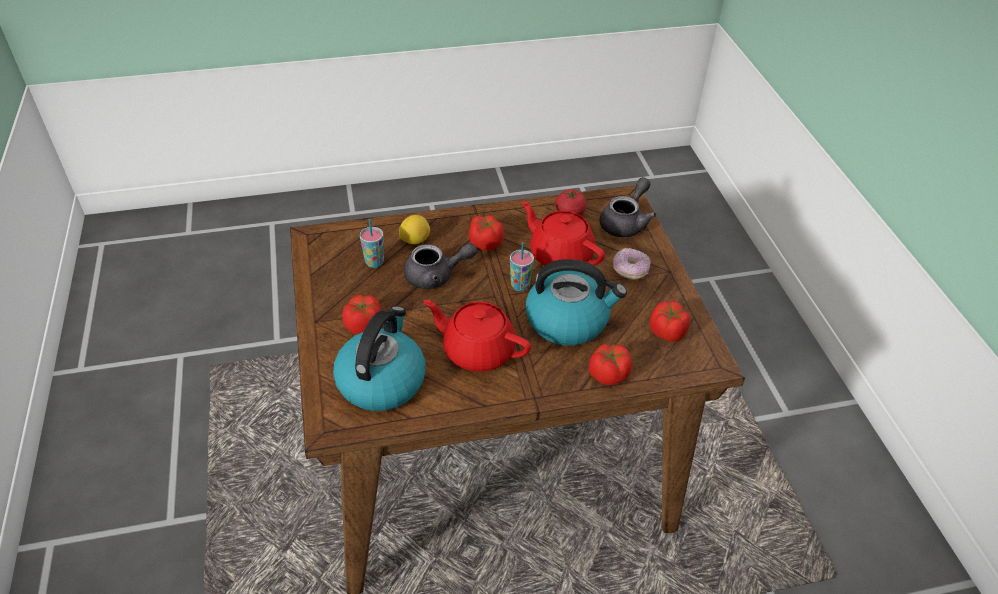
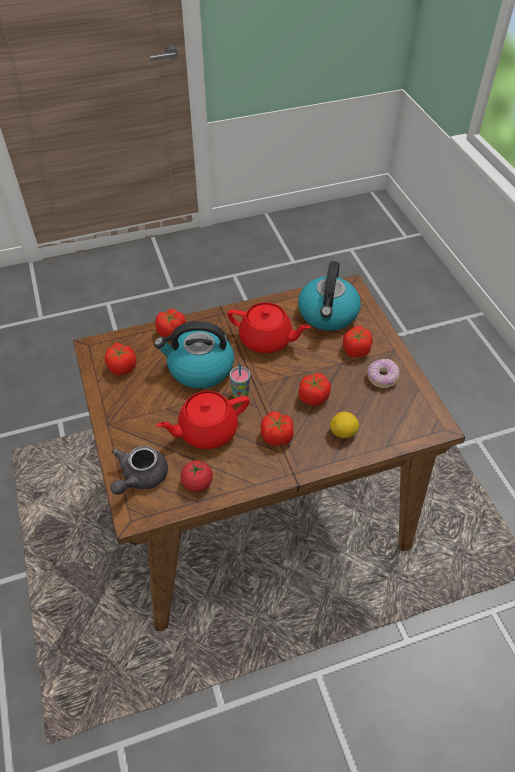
camera: 175 degrees right, 5 degrees up
cup [360,219,384,268] -> none
grey teapot [404,243,477,289] -> tomato [298,373,331,406]
red teapot [521,201,605,266] -> red teapot turned 120 degrees clockwise [156,391,249,449]
donut [613,248,651,280] -> donut moved to [367,359,400,388]

